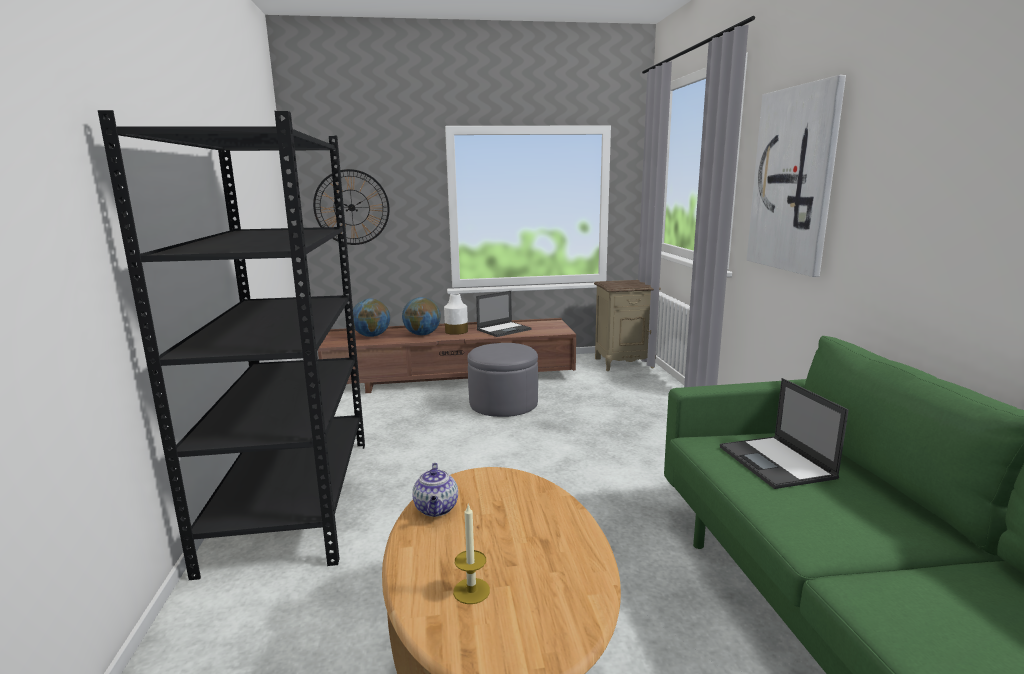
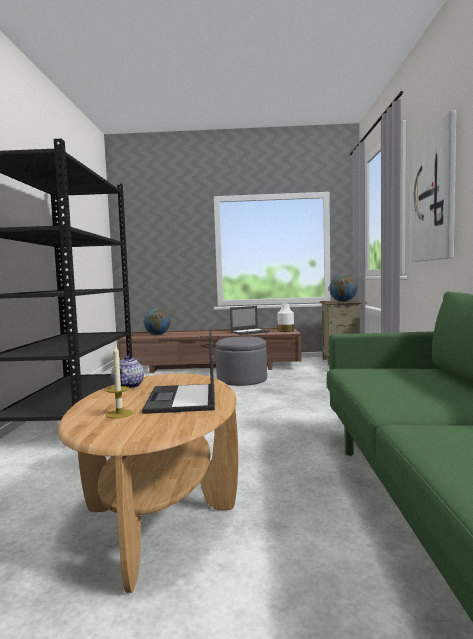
camera: 10 degrees right, 10 degrees down
wall clock [313,169,390,245] -> none
globe [402,297,441,335] -> globe moved to [329,274,357,302]
white vase [444,293,468,335] -> white vase moved to [277,304,294,332]
laptop [720,378,849,489] -> laptop moved to [142,327,215,414]

